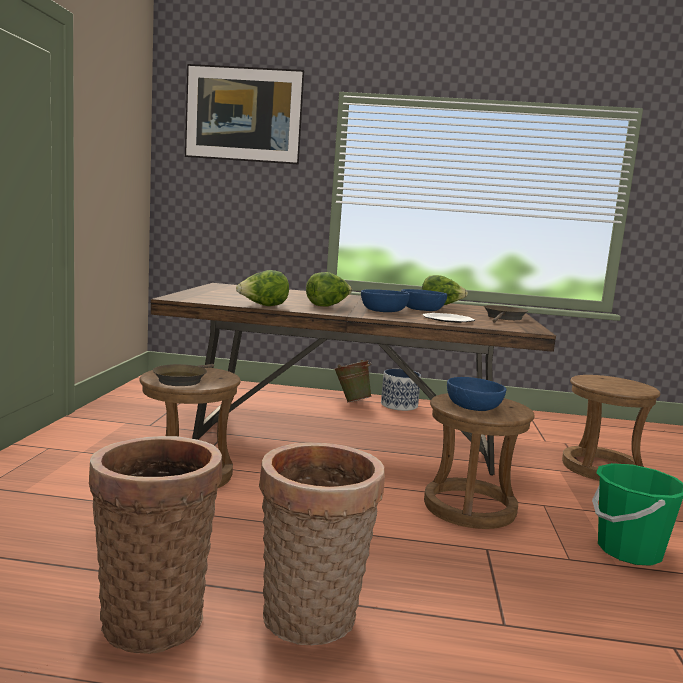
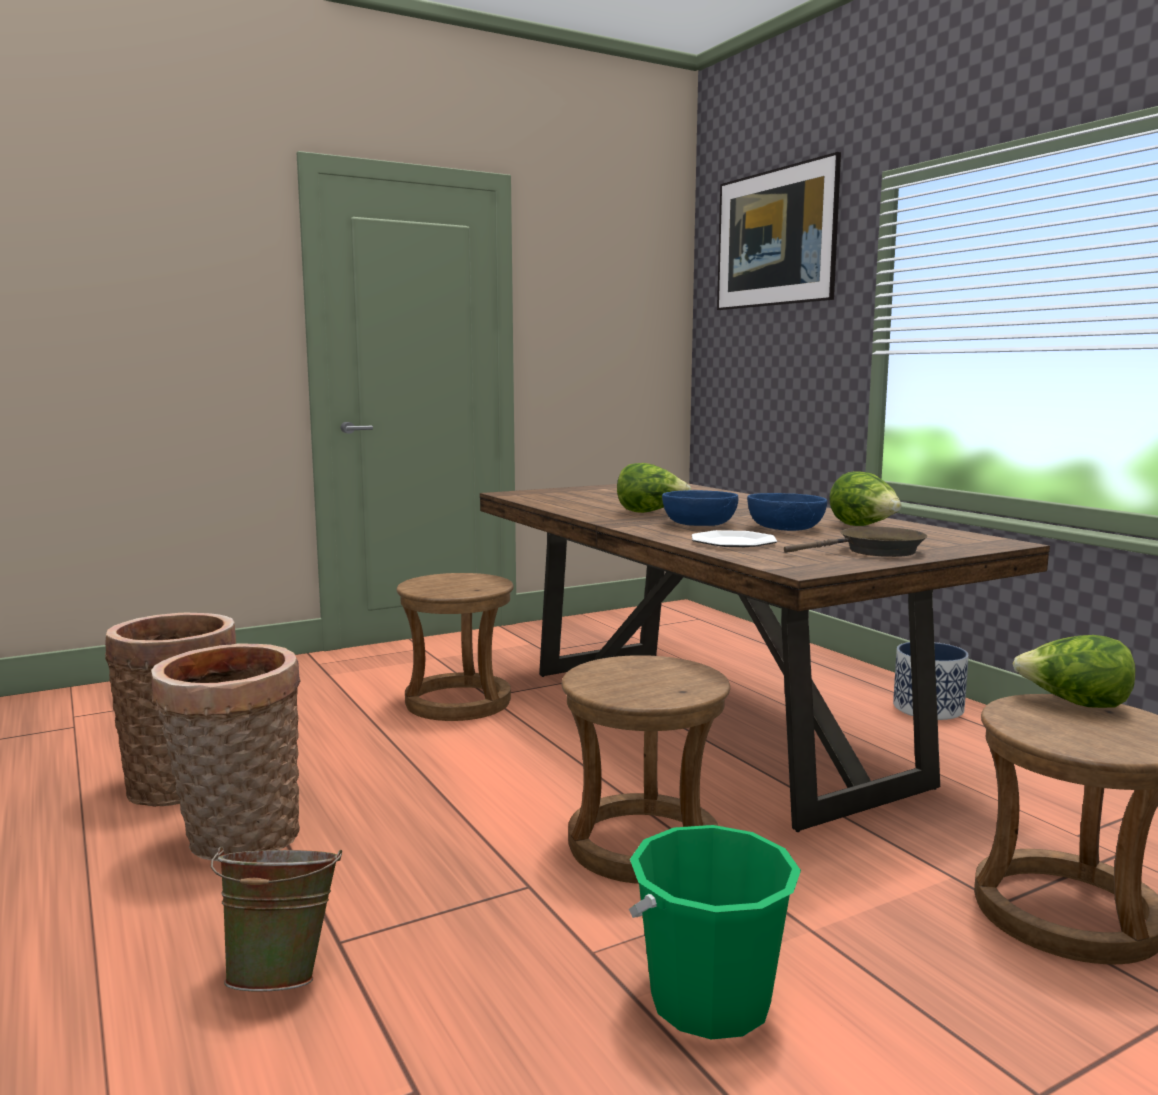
camera: 55 degrees right, 0 degrees up
brown frying pan [153,364,214,386] -> none
lettuce [236,270,289,306] -> lettuce moved to [1013,635,1135,708]
green bucket [334,360,372,403] -> green bucket moved to [211,846,342,992]
blue bowl [447,377,506,411] -> none

